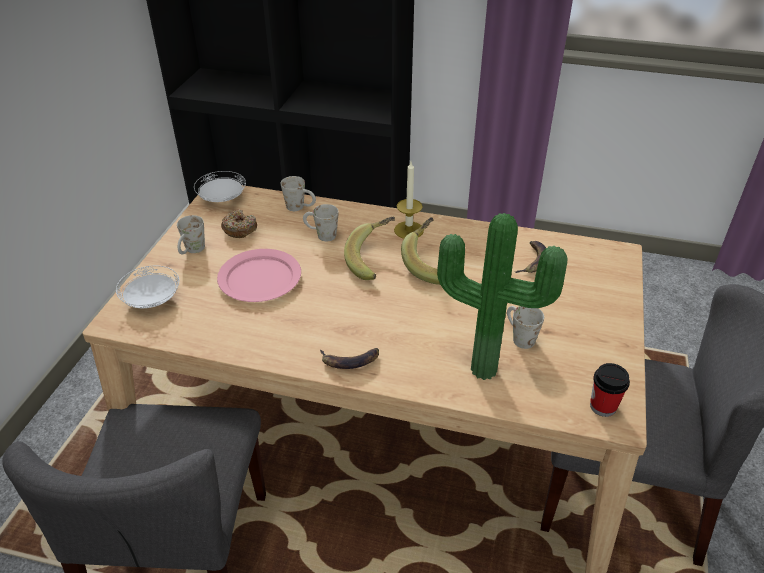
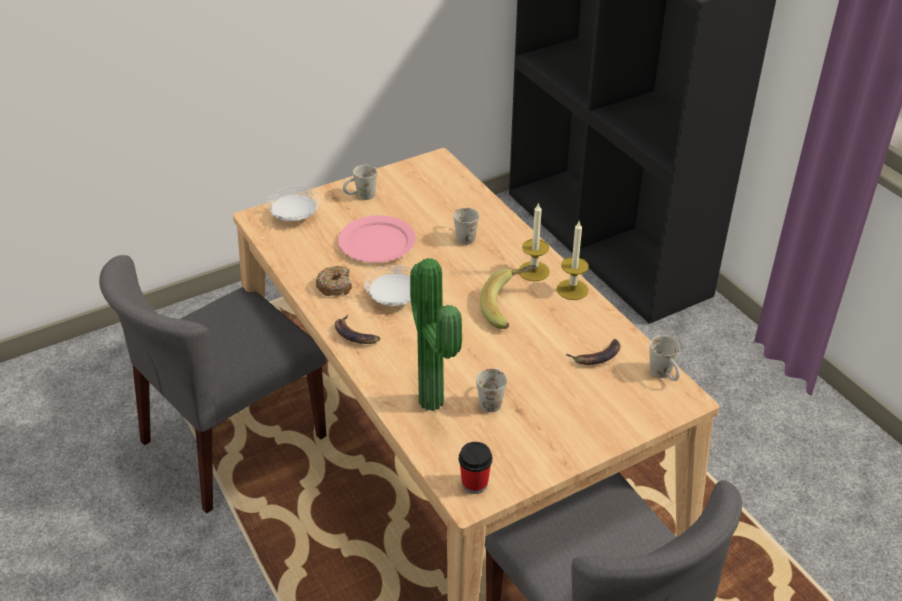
camera: 45 degrees right, 0 degrees up
white plate [194,171,246,202] -> white plate moved to [365,265,411,306]
donut [221,210,257,238] -> donut moved to [316,266,352,296]
white mug [281,176,316,211] -> white mug moved to [650,335,680,381]
banana [344,217,395,280] -> none
none -> candle [557,221,589,300]

